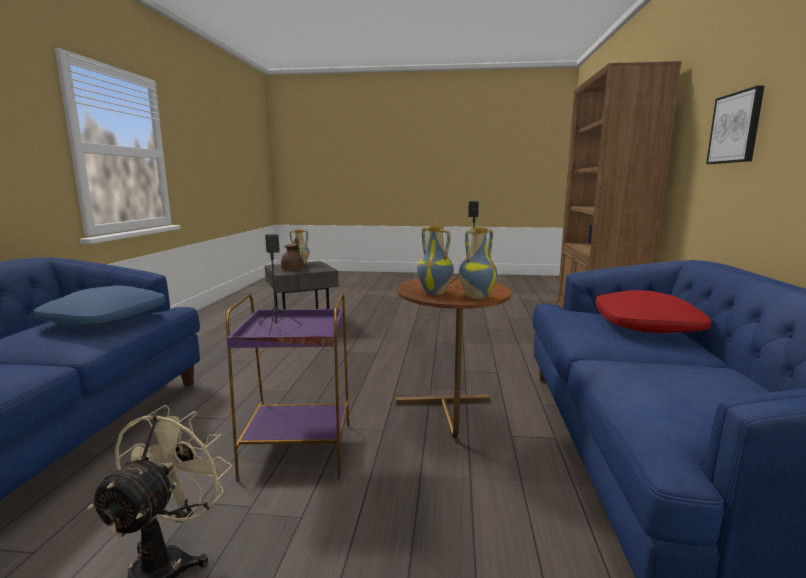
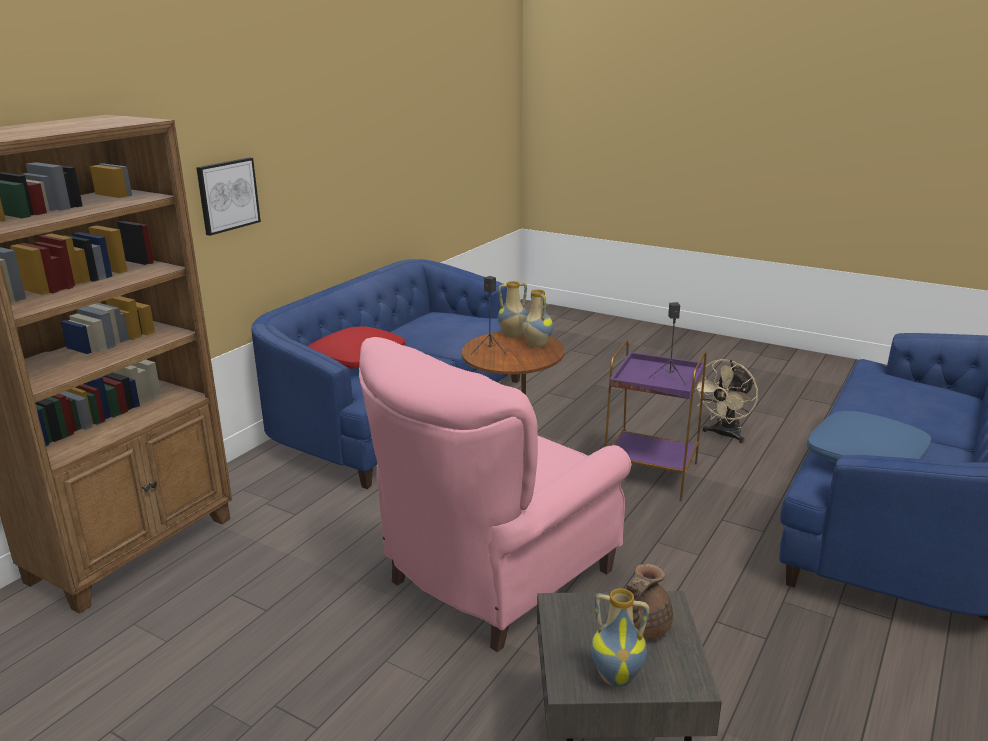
camera: 155 degrees left, 10 degrees up
none -> pink armchair [359,337,631,652]

